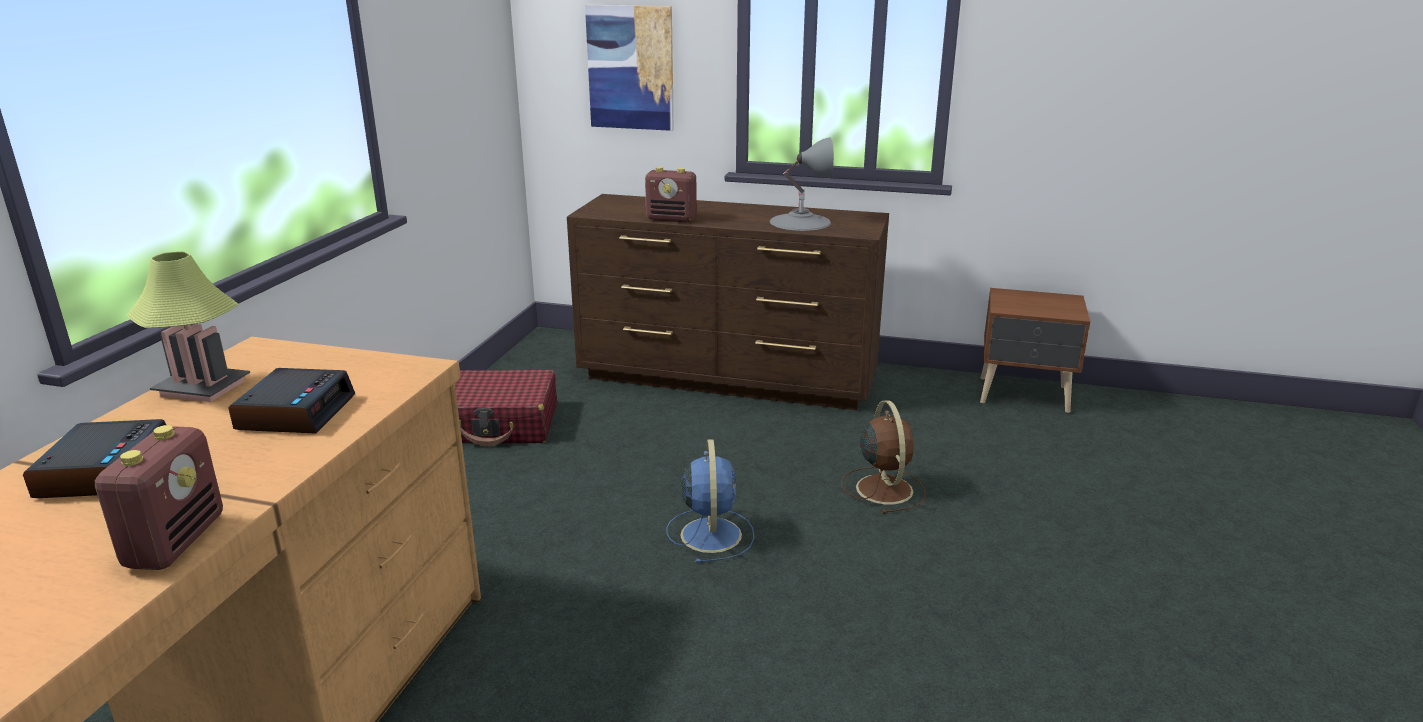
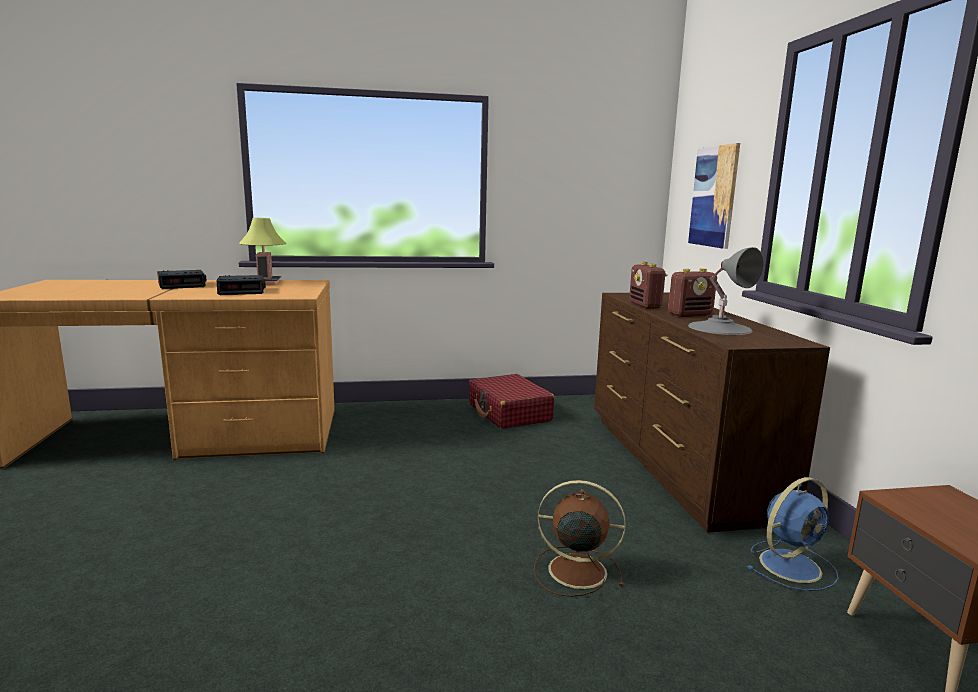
camera: 65 degrees right, 10 degrees down
radio [95,425,223,570] -> radio moved to [668,268,717,317]
blue fan [666,439,754,563] -> blue fan moved to [747,477,839,591]
brown fan [841,400,925,514] -> brown fan turned 135 degrees counterclockwise [534,480,626,597]

